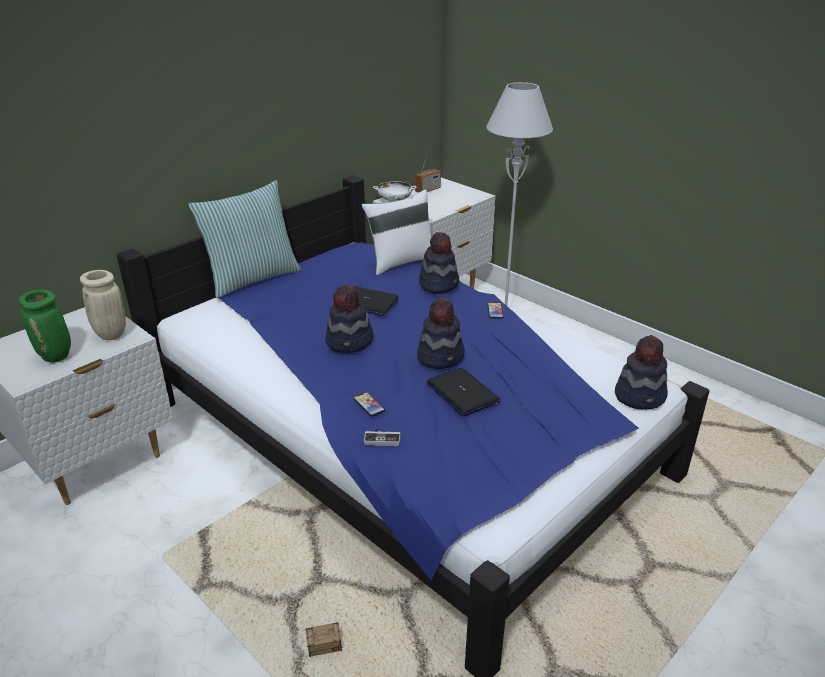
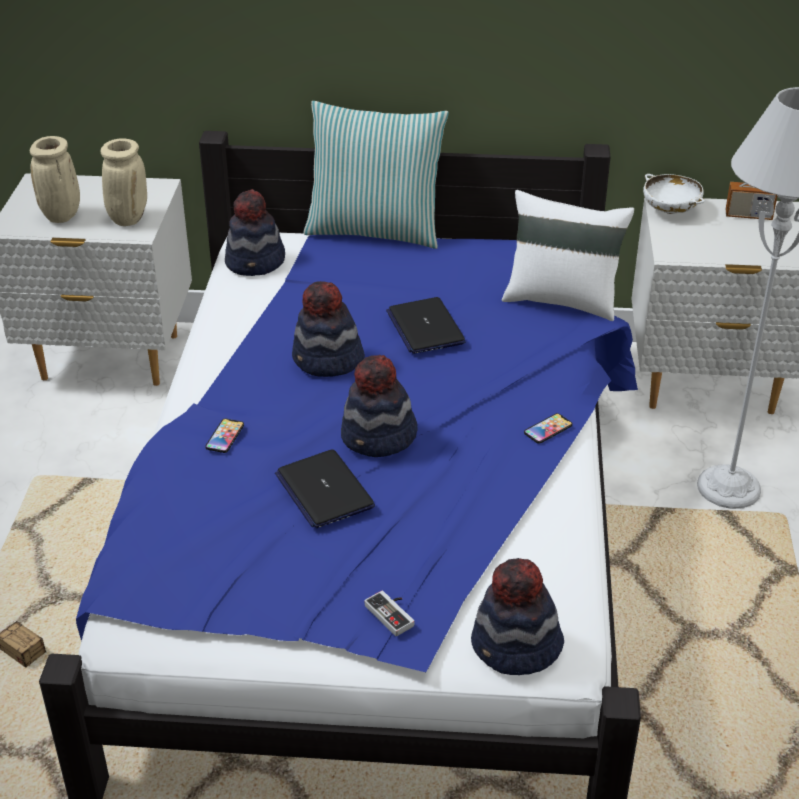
camera: 50 degrees right, 5 degrees up
green vase [19,290,71,363] -> beige vase [30,136,80,223]
game controller [364,428,401,446] -> game controller moved to [364,590,414,636]
hat [419,232,459,293] -> hat moved to [225,189,285,276]
laptop [426,368,501,416] -> laptop turned 135 degrees clockwise [275,449,375,528]

